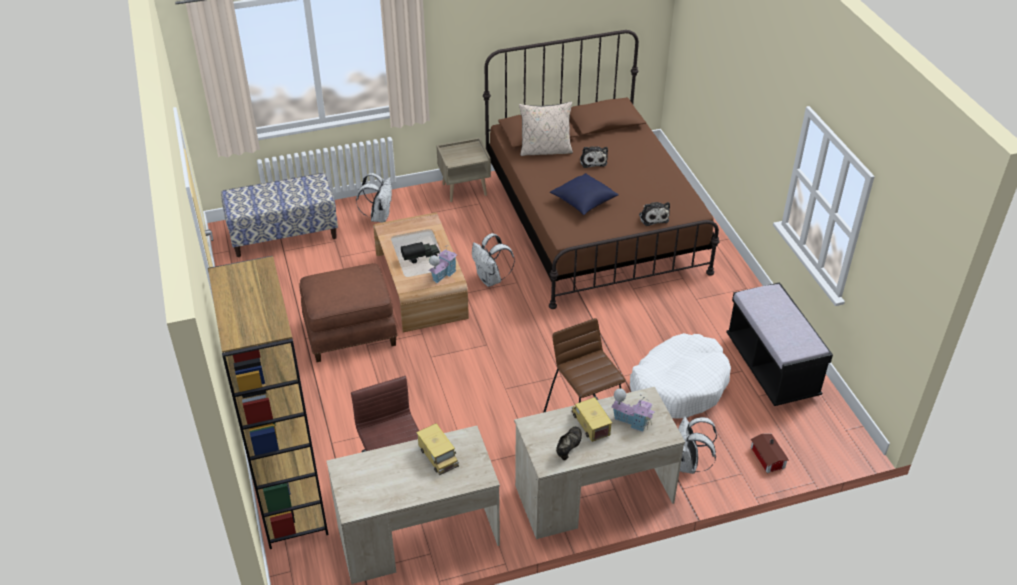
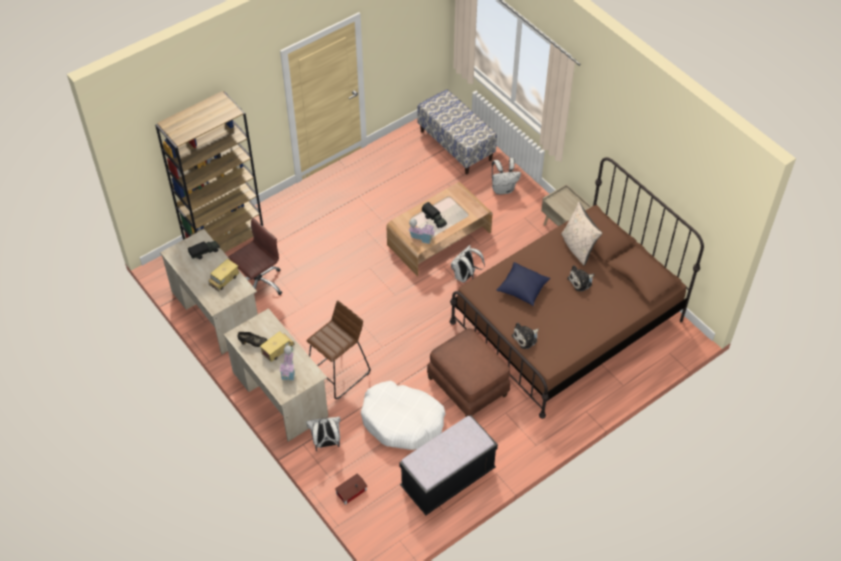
camera: 70 degrees right, 10 degrees up
brown ottoman [300,263,397,362] -> brown ottoman moved to [427,328,510,417]
none -> toy truck [188,241,220,259]

